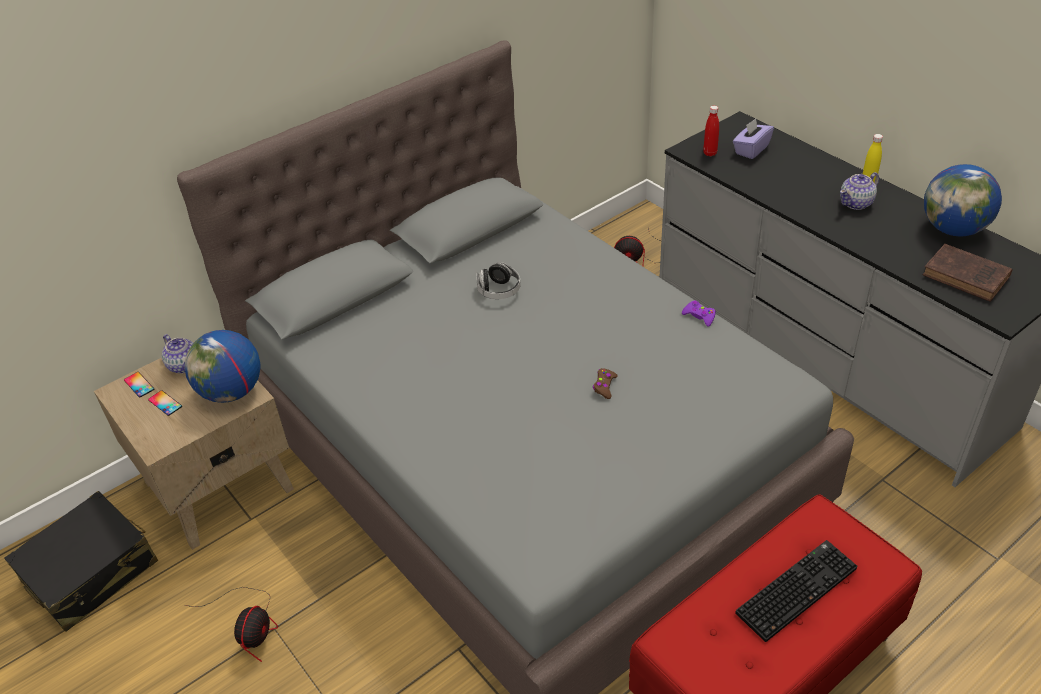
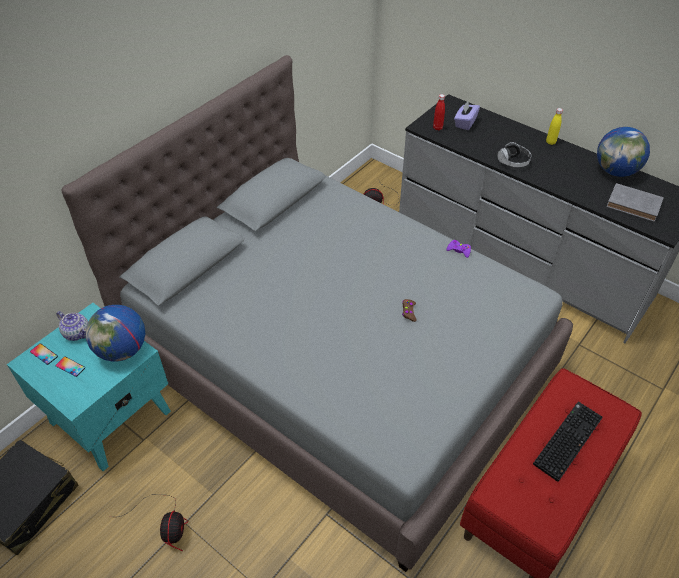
camera: 15 degrees left, 5 degrees up
beige nightstand [94,341,294,550] -> turquoise nightstand [7,303,171,471]
headphones [476,262,521,299] -> headphones moved to [497,142,531,167]
teapot [840,172,879,210] -> none
brown book [922,244,1013,302] -> grey book [606,183,664,222]

